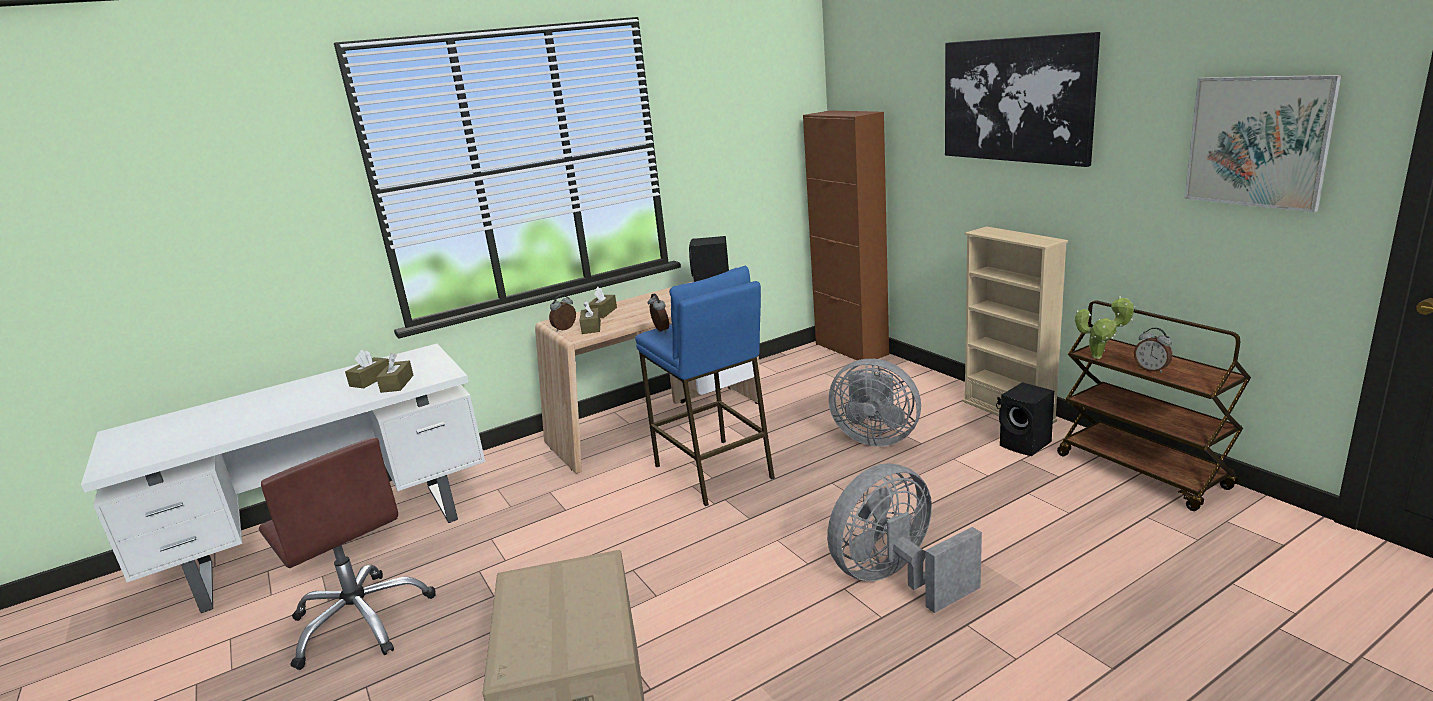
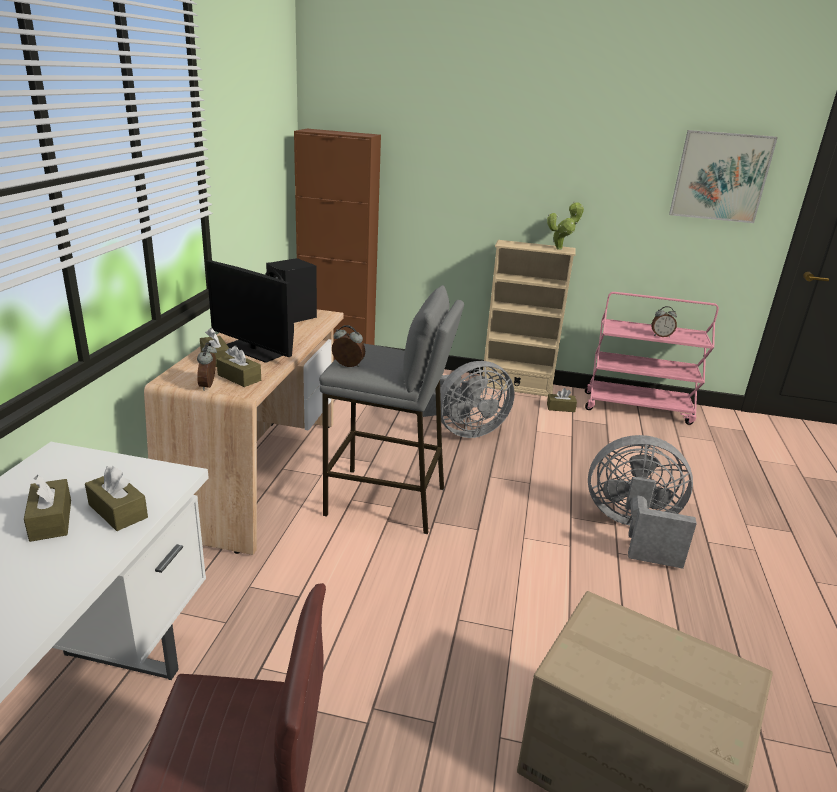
camera: 50 degrees left, 5 degrees up
blue stool [635,266,775,506] -> grey stool [319,285,464,534]
grey fan [827,463,982,613] -> grey fan turned 90 degrees clockwise [588,435,697,569]
picture [945,32,1100,167] -> none
black speaker [999,382,1055,456] -> brown tissue box [547,388,577,412]
brown cart [1057,301,1251,511] -> pink cart [585,292,719,425]
potted plant [1075,296,1136,359] -> potted plant moved to [547,202,584,250]
none -> monitor [206,260,294,363]

